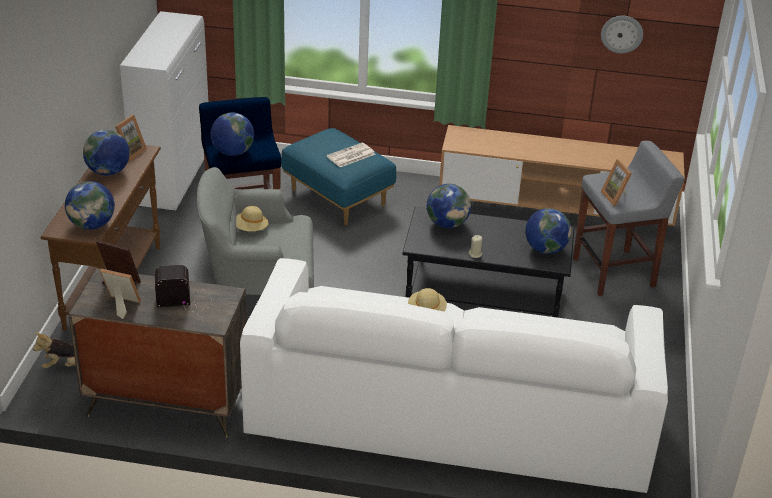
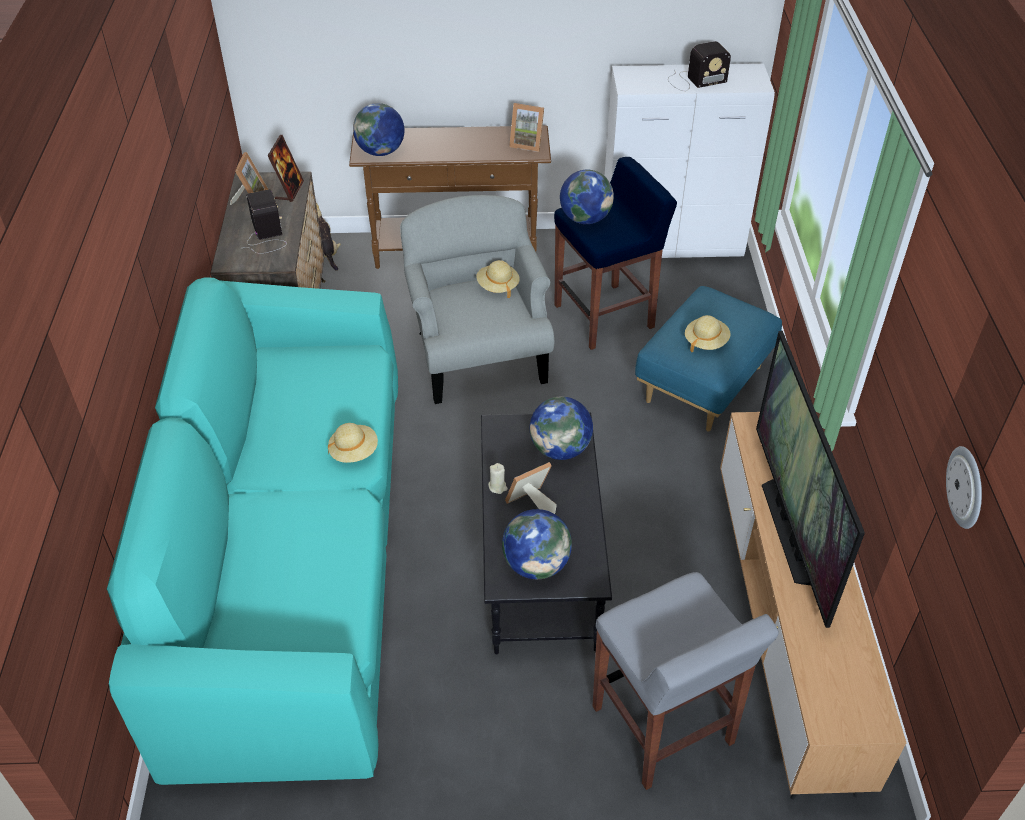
camera: 80 degrees right, 10 degrees up
globe [83,130,130,176] -> none
white sofa [240,258,668,493] -> turquoise sofa [107,277,398,785]
newspaper [327,143,376,167] -> beige hat [685,315,731,352]
picture frame [600,159,632,206] -> picture frame moved to [505,462,557,514]
none -> radio [668,41,731,91]
none -> television [756,331,865,628]

